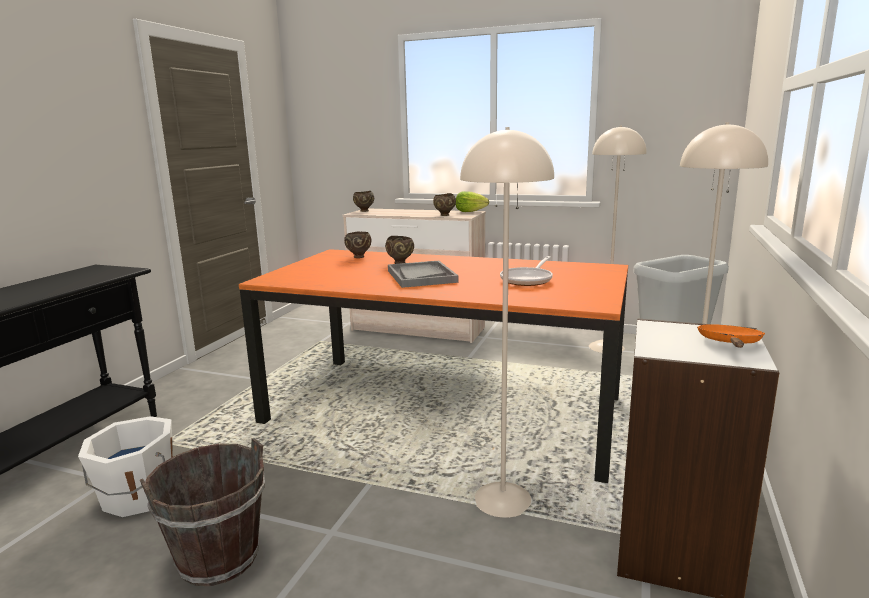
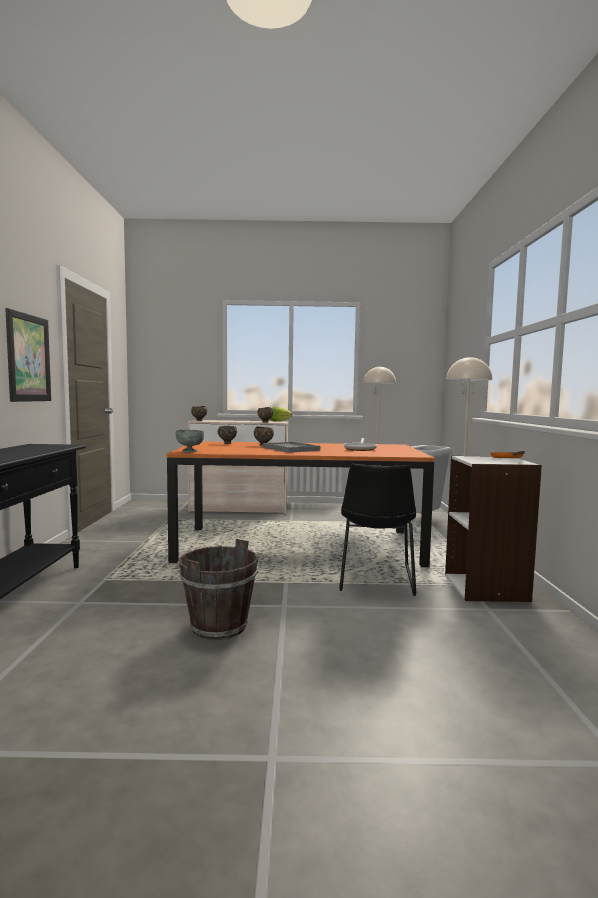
camera: 20 degrees left, 10 degrees down
white bucket [78,416,173,517] -> none
beige floor lamp [460,127,554,518] -> black chair [339,464,417,596]
none -> picture [5,308,51,402]
none -> grey bowl [176,430,204,452]

